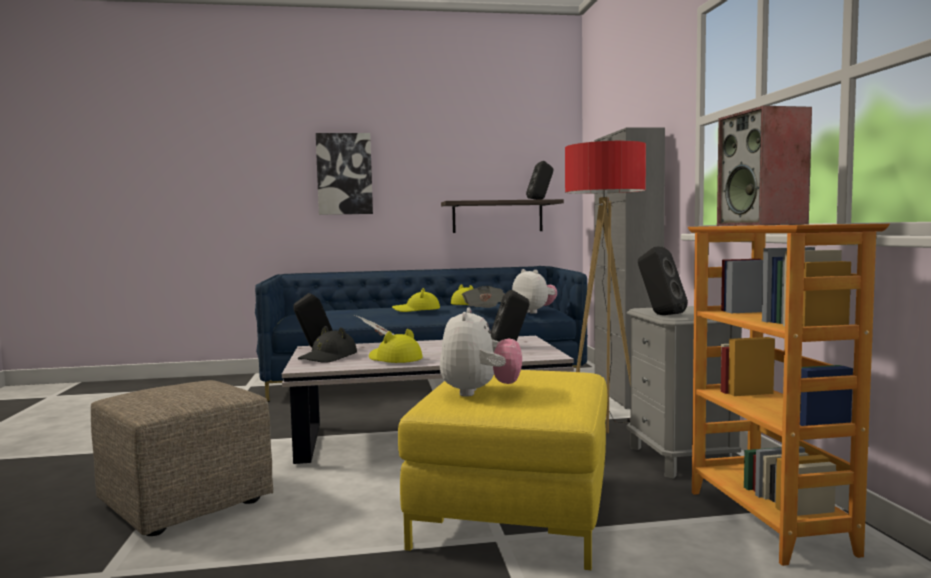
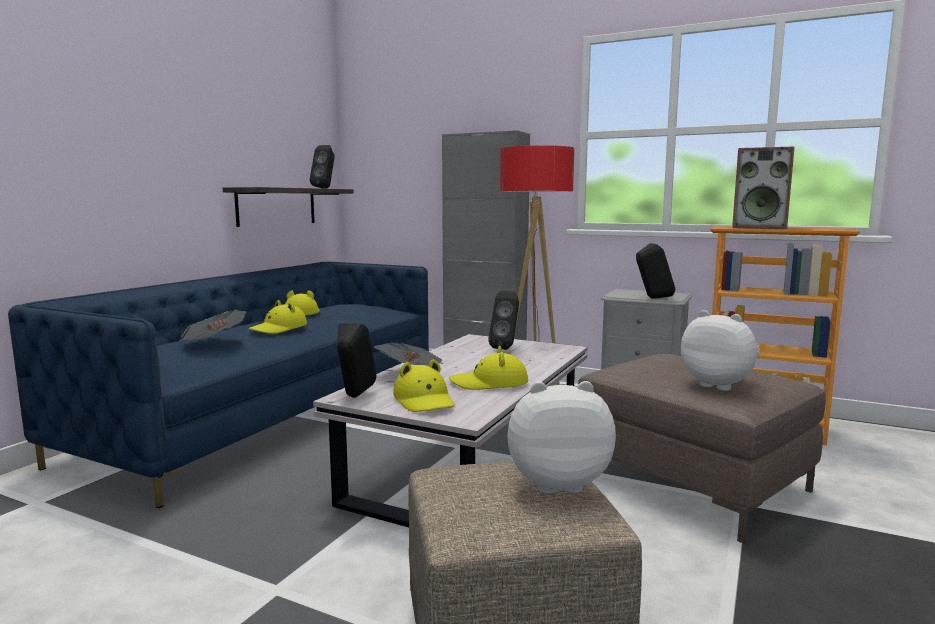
camera: 55 degrees left, 5 degrees up
black hat [298,326,357,363] -> yellow hat [393,359,455,412]
picture [316,133,373,215] -> none
yellow ottoman [398,370,607,570] -> brown ottoman [578,353,826,543]
newspaper [462,286,505,308] -> newspaper moved to [180,310,246,341]
plush toy [512,269,557,314] -> plush toy moved to [508,381,616,494]

